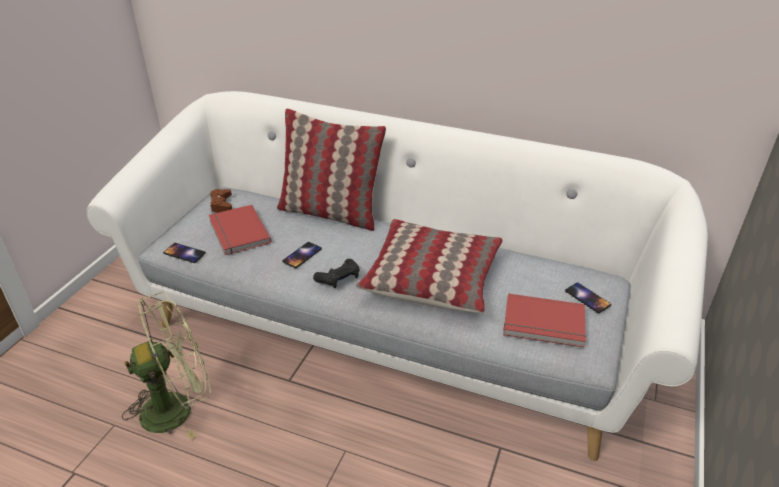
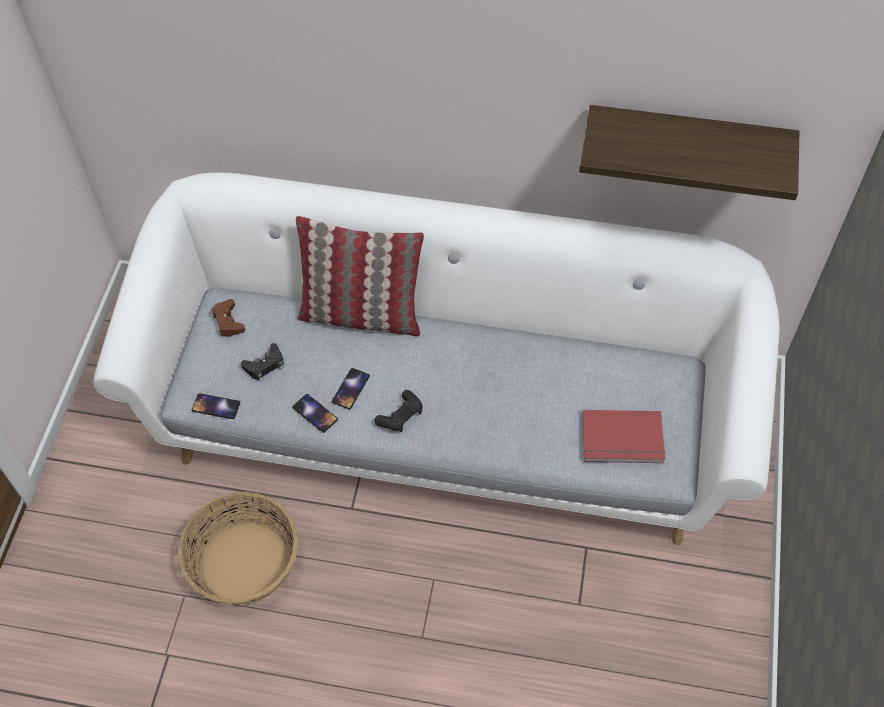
camera: 10 degrees left, 20 degrees up
green fan [122,292,211,440] -> basket [178,492,298,605]
red book [209,205,271,255] -> black game controller [241,343,284,381]
pillow [356,219,503,313] -> none
phone [565,283,611,313] -> phone moved to [292,394,338,433]
none -> shelf [579,105,799,200]

